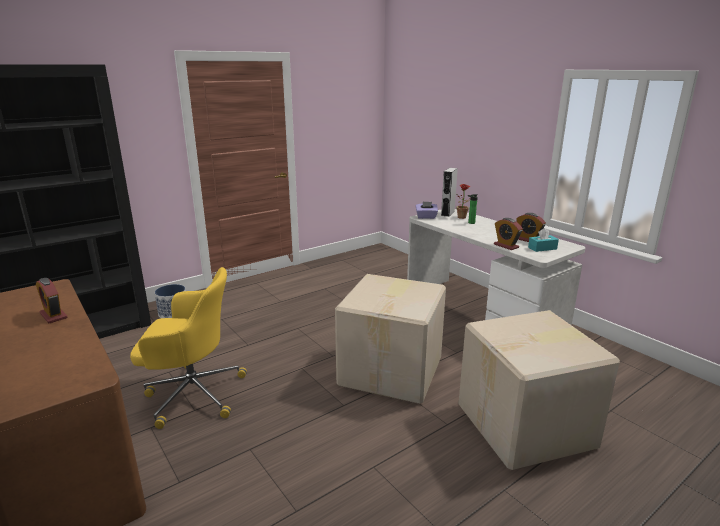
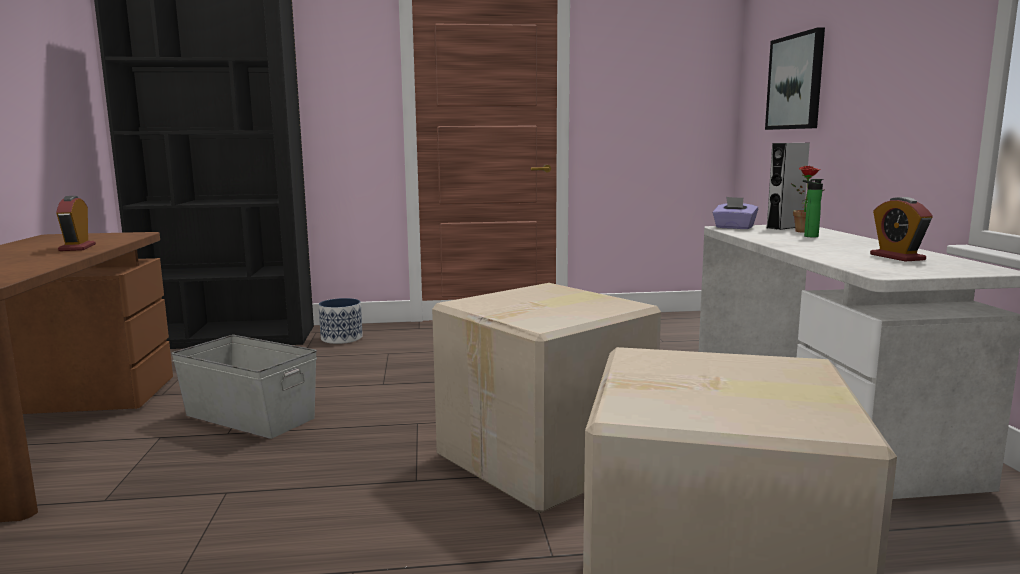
camera: 30 degrees right, 10 degrees down
yellow office chair [130,267,247,429] -> grey storage box [171,335,317,439]
alarm clock [494,218,523,250] -> none
turquoise tissue box [528,228,559,252] -> none
none -> picture [765,27,825,130]

